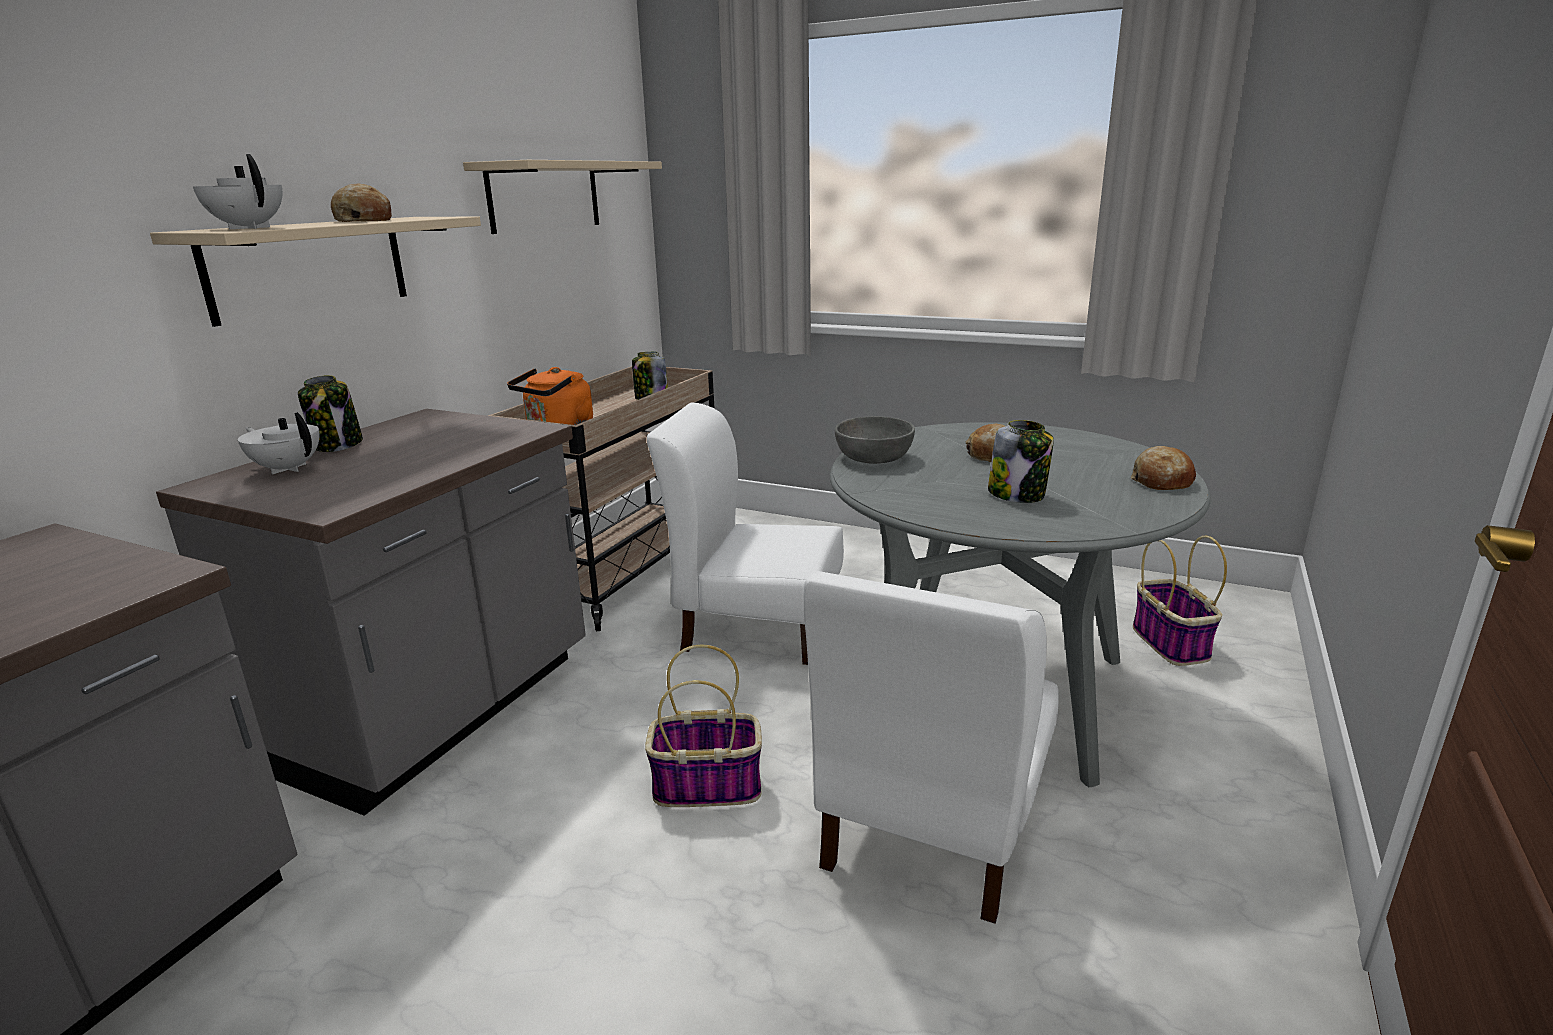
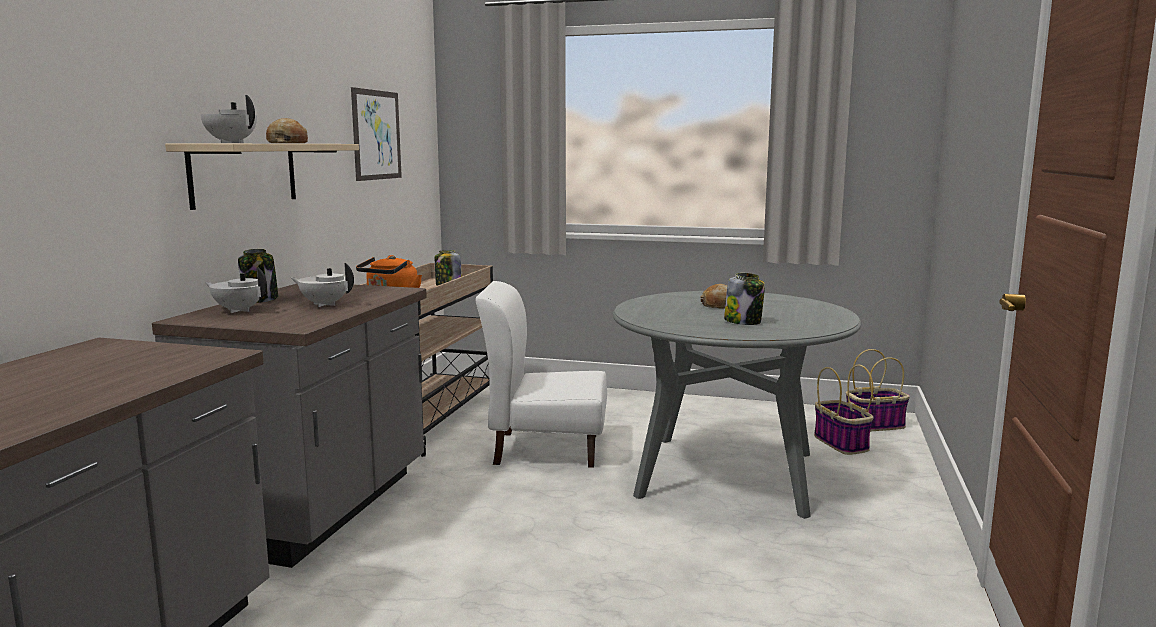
camera: 10 degrees left, 10 degrees down
beige shelf [463,160,662,234] -> picture [351,87,402,181]
basket [645,645,762,807] -> basket moved to [846,349,910,431]
white chair [803,571,1059,924] -> none
grey bowl [835,416,915,464] -> none
bread [1131,446,1196,490] -> none
none -> white teapot [291,263,354,307]

